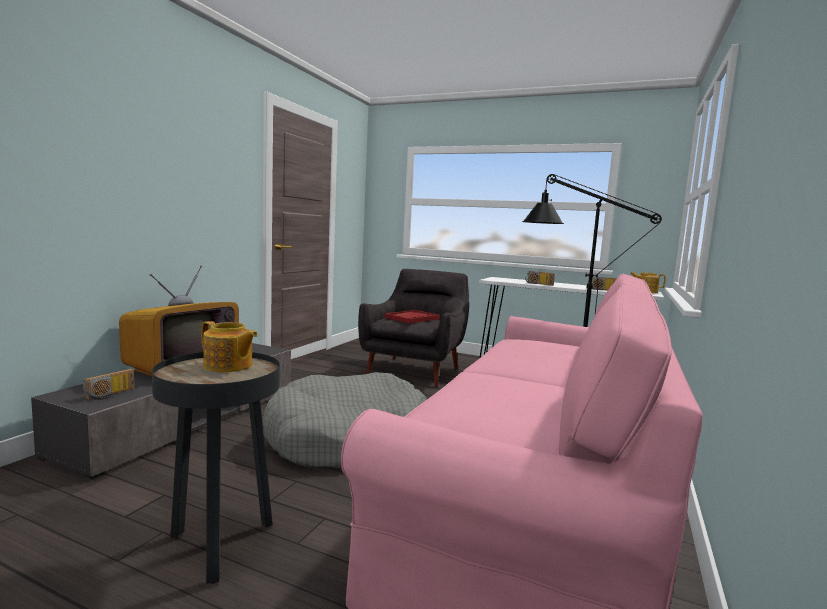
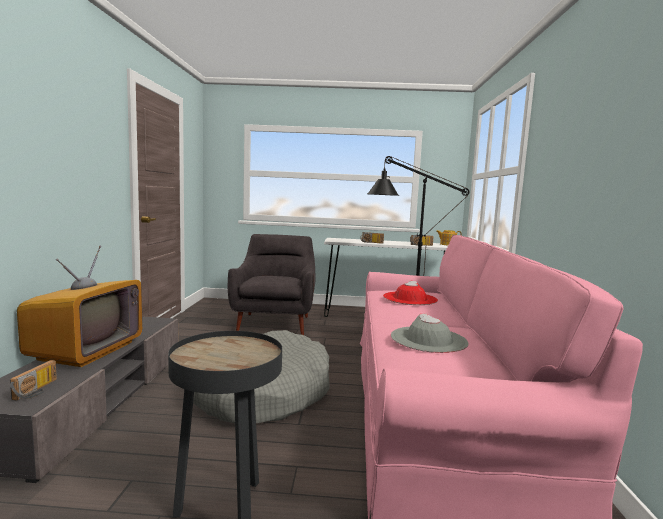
camera: 20 degrees left, 0 degrees up
teapot [202,321,258,372] -> none
red tray [385,310,440,324] -> none
none -> red hat [383,281,438,305]
none -> grey hat [391,313,469,353]

